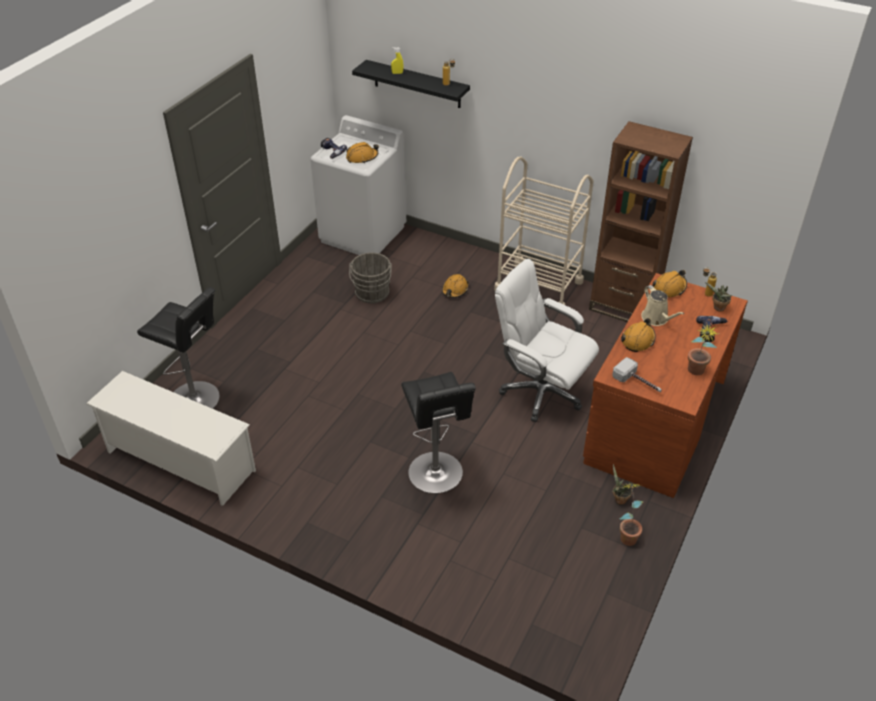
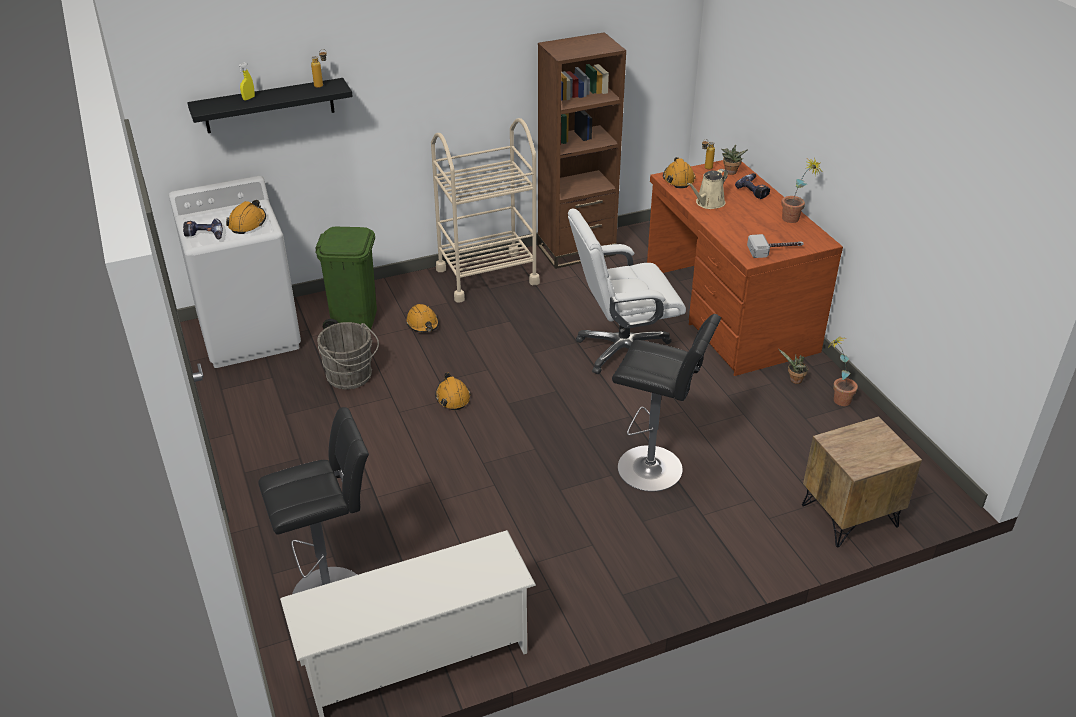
camera: 50 degrees left, 5 degrees down
orange hard hat [621,318,656,352] -> orange hard hat moved to [435,372,471,410]
beige watering can [641,285,684,326] -> beige watering can turned 120 degrees clockwise [687,169,728,209]
none -> green trash can [315,227,377,329]
none -> brown nightstand [802,416,922,547]

